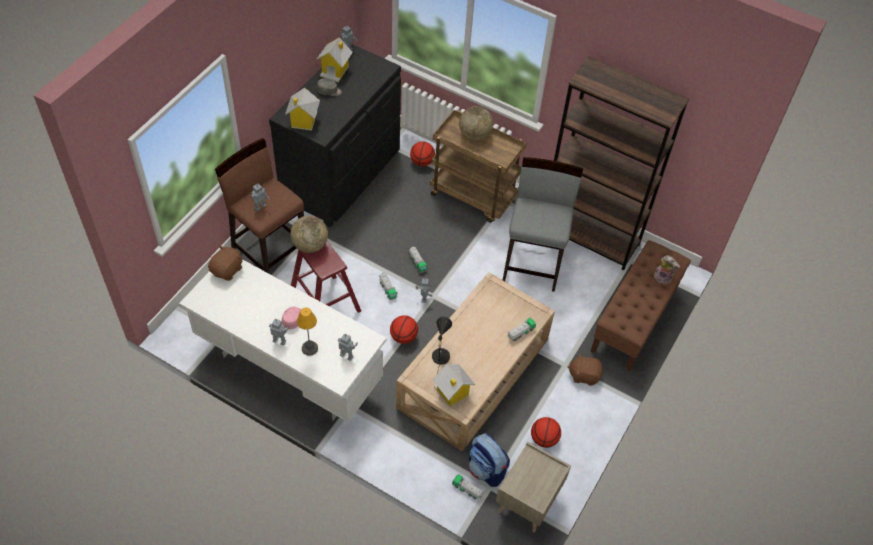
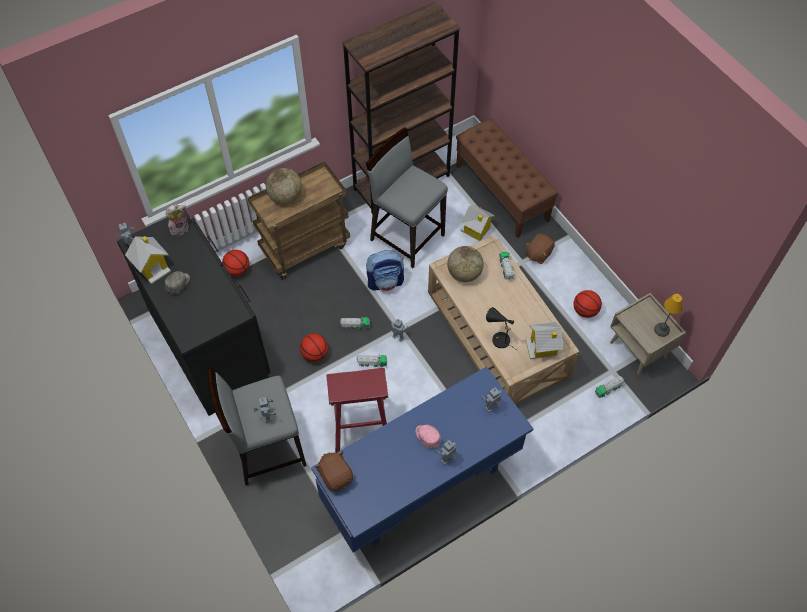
camera: 60 degrees left, 5 degrees up
white desk [179,259,387,424] -> blue desk [311,366,534,553]
brown stool [215,138,304,273] -> grey stool [208,367,307,486]
toy house [285,88,320,131] -> toy house moved to [460,205,495,241]
globe [290,216,328,253] -> globe moved to [447,246,484,282]
table lamp [297,307,318,356] -> table lamp moved to [654,294,683,337]
basketball [390,315,418,344] -> basketball moved to [300,334,328,362]
backpack [469,433,510,487] -> backpack moved to [366,250,404,291]
plush toy [654,255,680,285] -> plush toy moved to [166,205,189,235]

